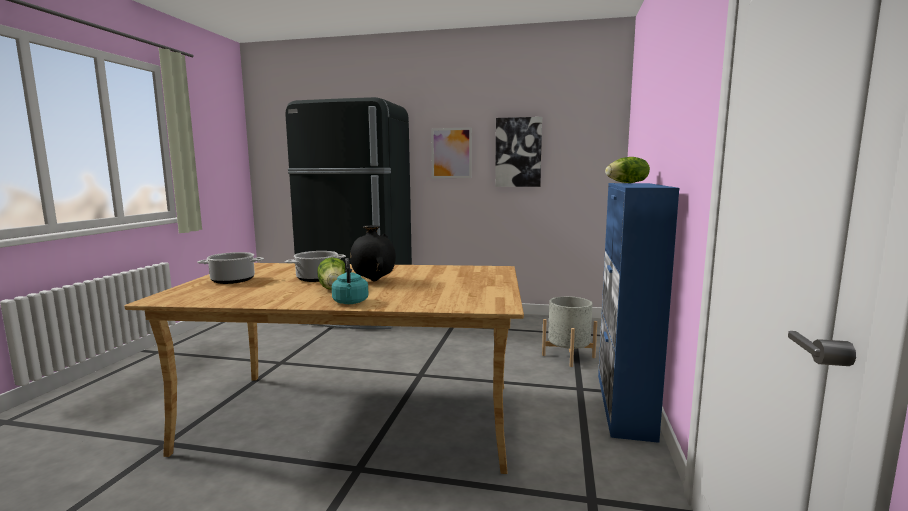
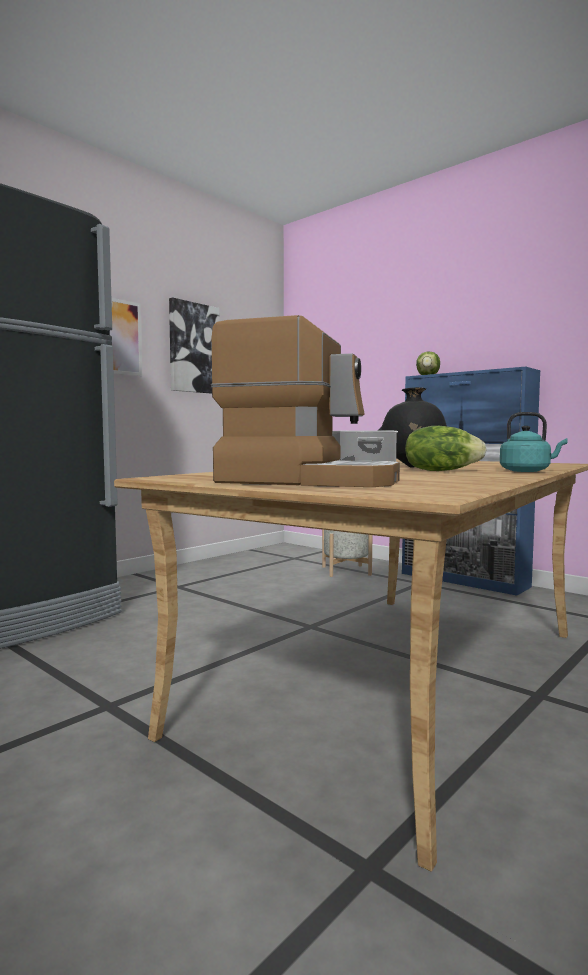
camera: 60 degrees left, 5 degrees down
cooking pot [197,252,264,284] -> coffee machine [211,315,400,487]

